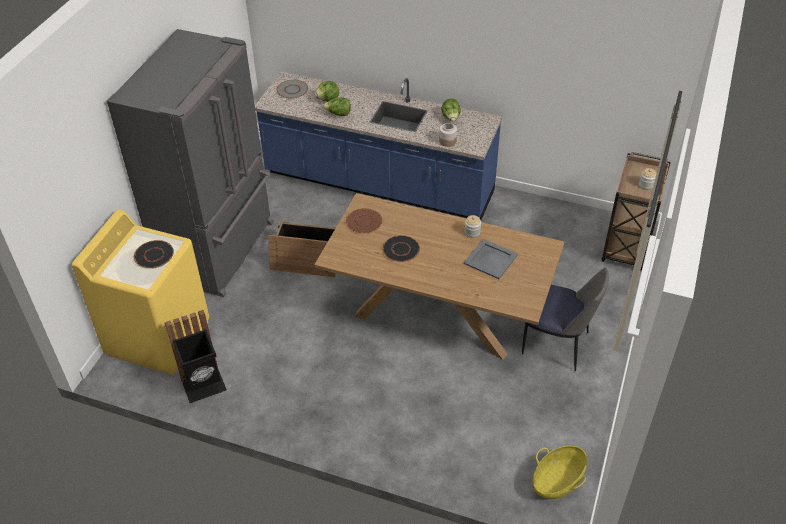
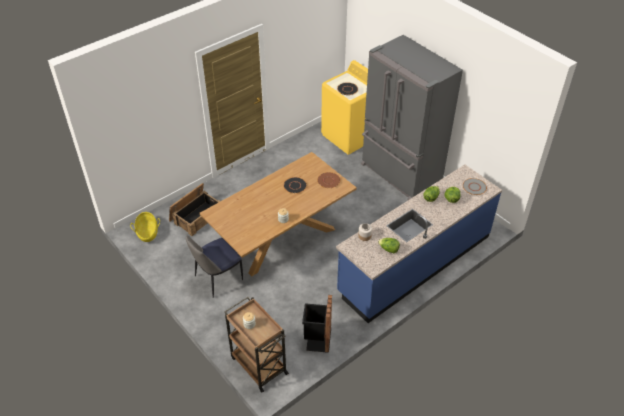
camera: 120 degrees right, 0 degrees up
black trash can [165,310,227,403] -> black trash can moved to [302,295,332,353]
crate [268,221,336,278] -> crate moved to [169,183,220,236]
grey tray [464,239,518,279] -> none

